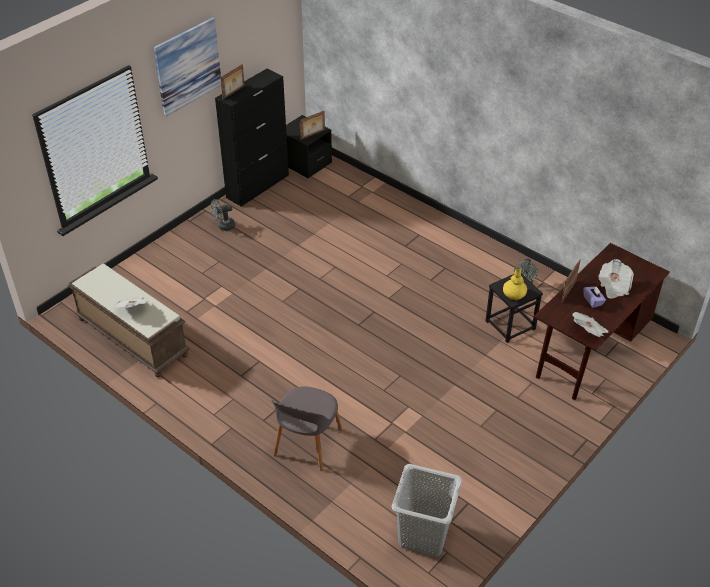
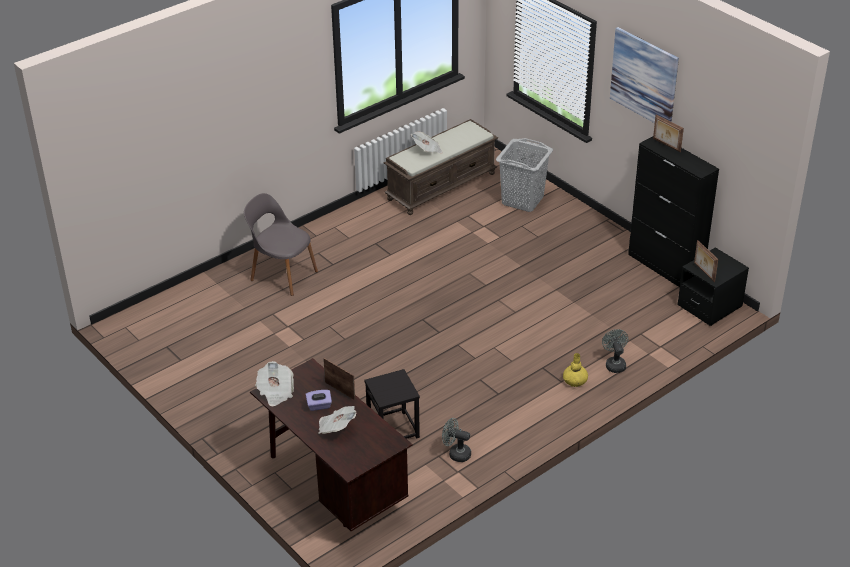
camera: 100 degrees right, 5 degrees down
grey fan [211,199,235,231] -> grey fan moved to [602,329,628,373]
grey laundry basket [392,464,462,556] -> grey laundry basket moved to [496,138,553,212]
yellow vase [503,268,527,300] -> yellow vase moved to [563,353,588,387]

